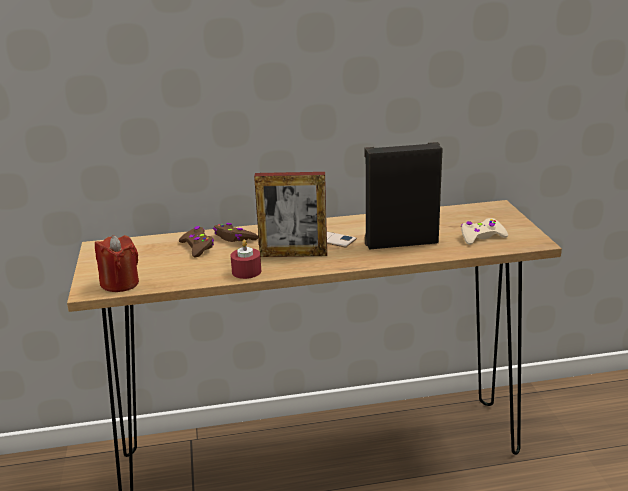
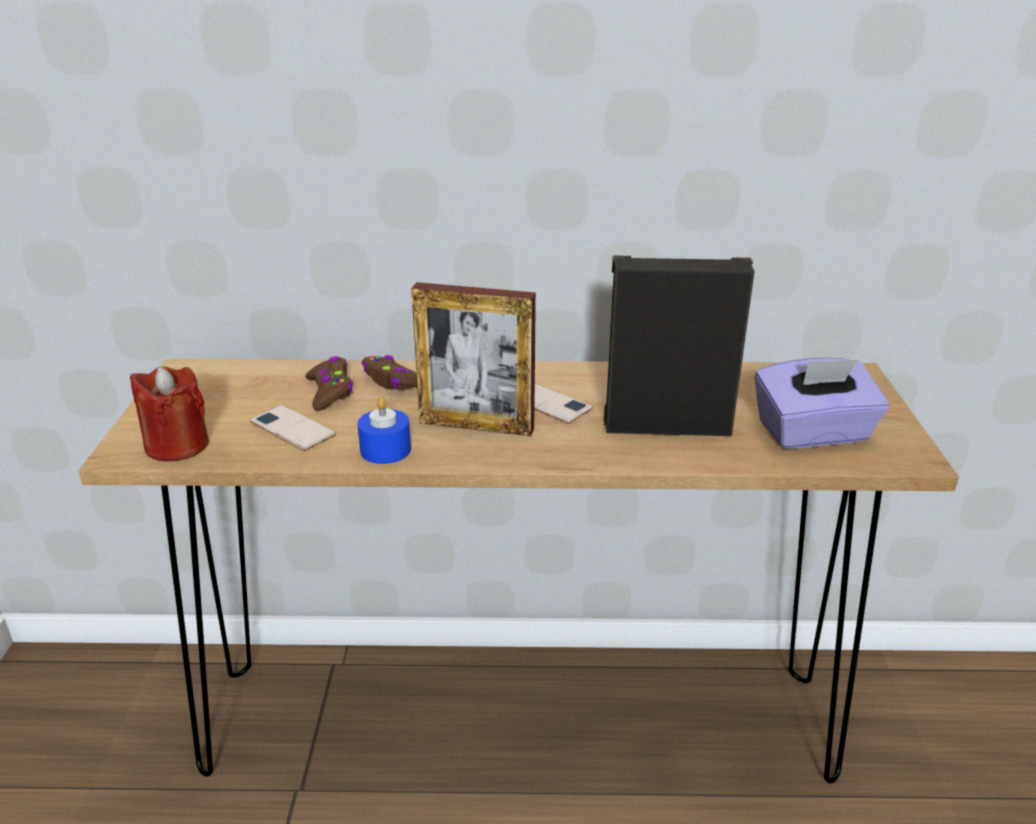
camera: 10 degrees right, 5 degrees up
red candle [231,239,261,279] -> blue candle [357,397,411,464]
beige game controller [461,218,508,245] -> purple tissue box [755,357,890,449]
none -> phone [250,405,336,451]

